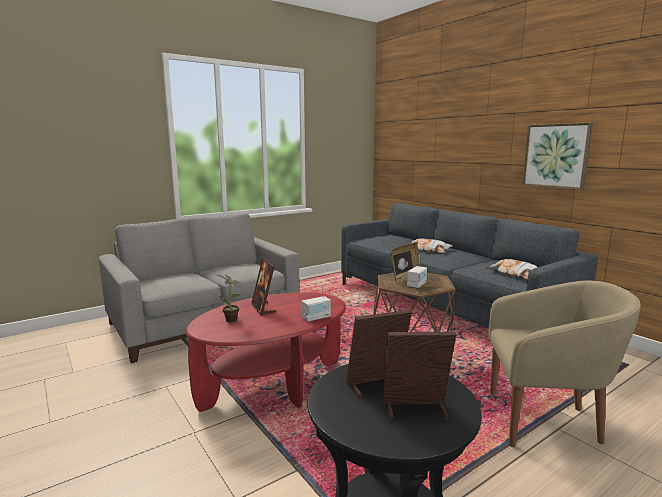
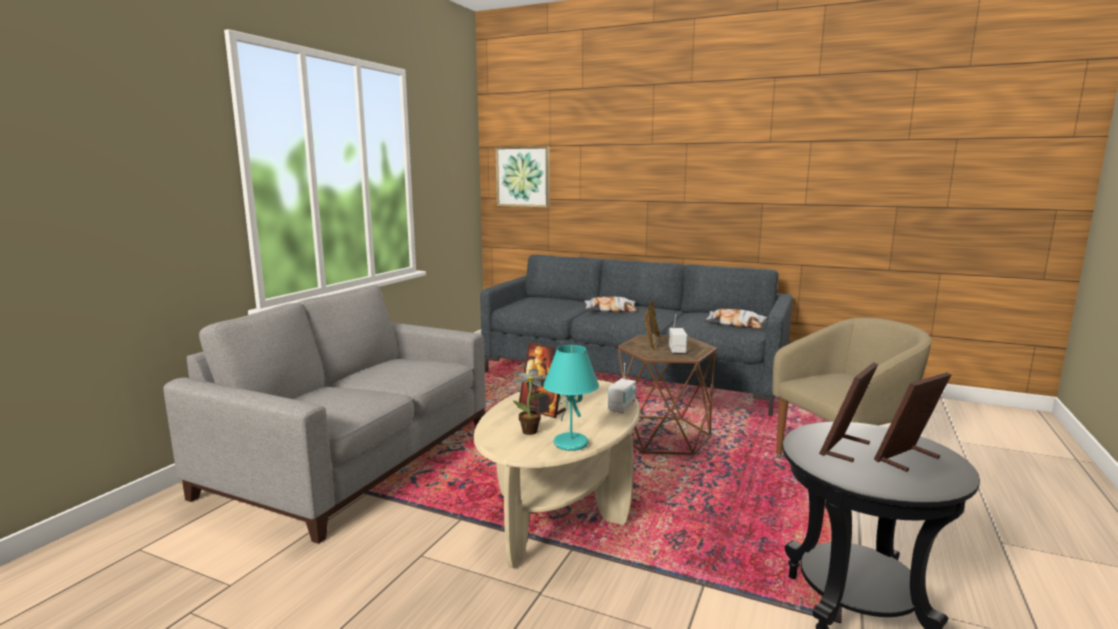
camera: 30 degrees left, 0 degrees up
red coffee table [186,292,346,412] -> beige coffee table [473,380,640,568]
picture [522,122,593,190] -> picture moved to [495,146,550,208]
none -> turquoise table lamp [543,345,599,451]

